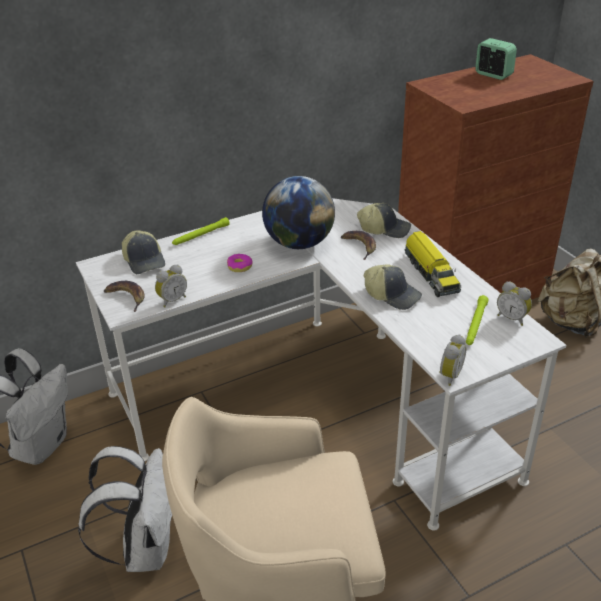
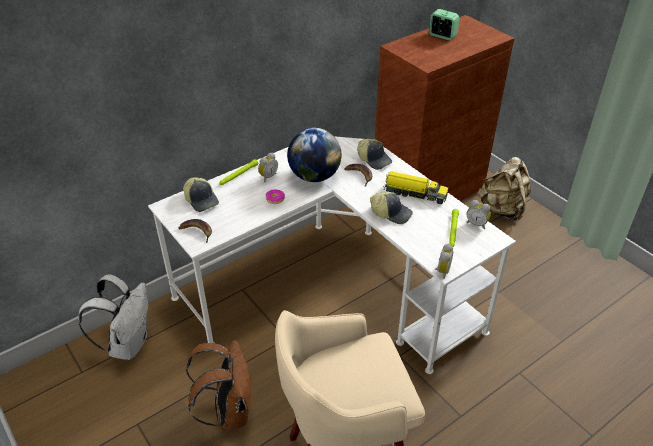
camera: 10 degrees left, 5 degrees up
white backpack [78,446,172,572] -> brown backpack [186,340,253,430]
alarm clock [155,264,187,307] -> alarm clock moved to [258,152,278,182]
cap [357,203,411,238] -> cap turned 45 degrees clockwise [357,139,392,170]
toy truck [404,231,461,297] -> toy truck turned 45 degrees counterclockwise [384,171,448,204]

